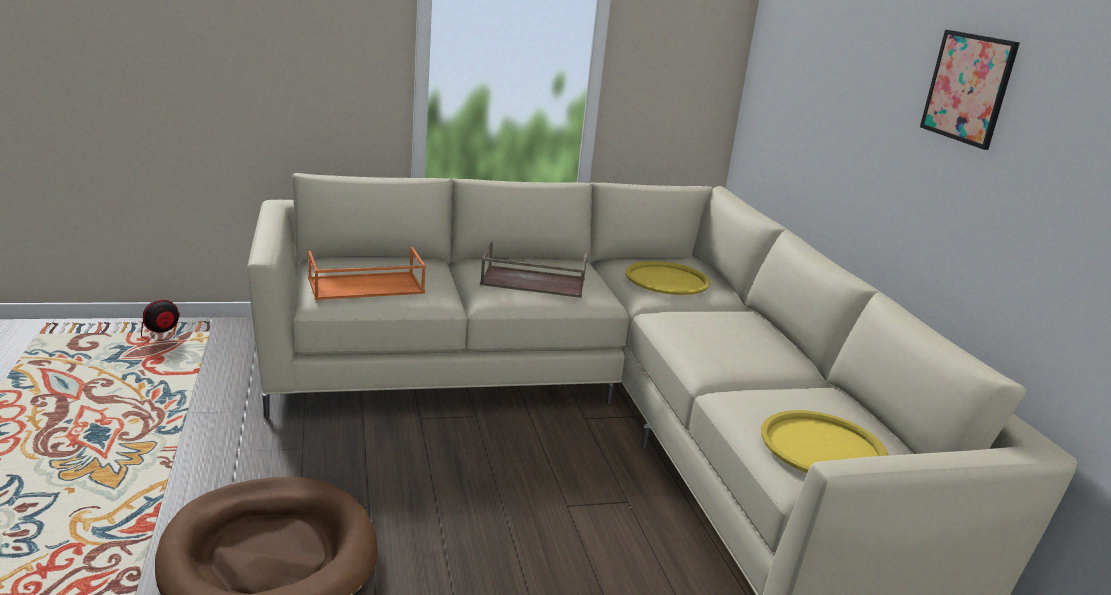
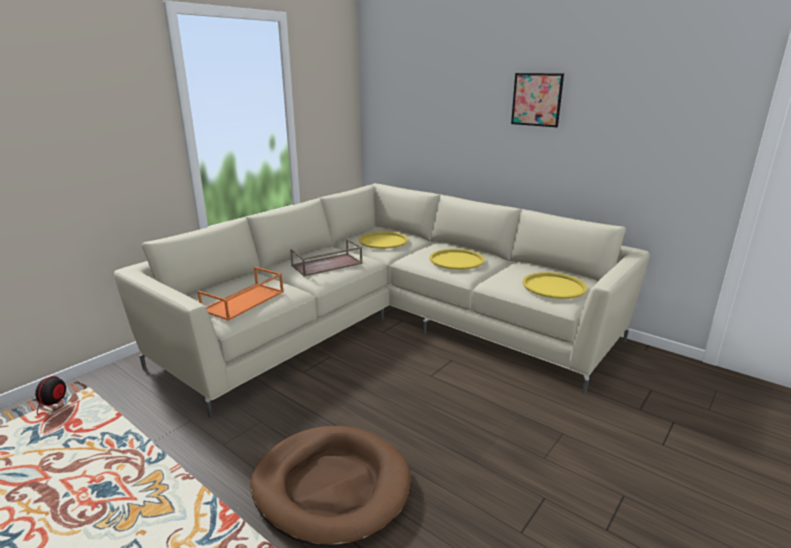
camera: 35 degrees left, 0 degrees up
none -> yellow tray [430,249,485,270]

